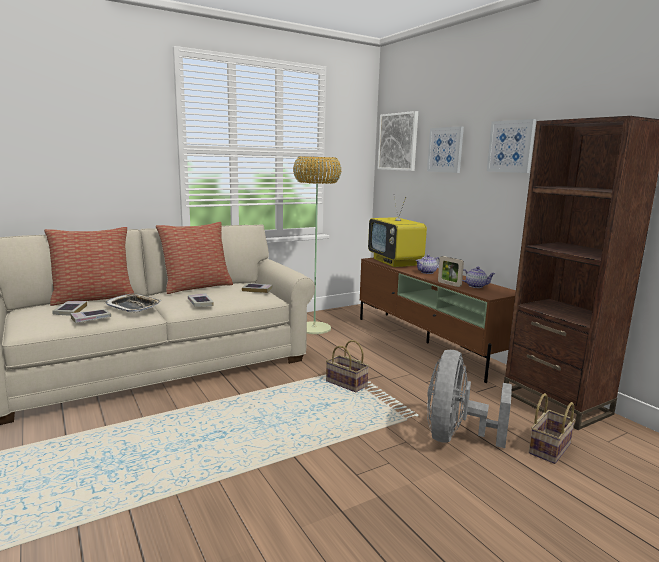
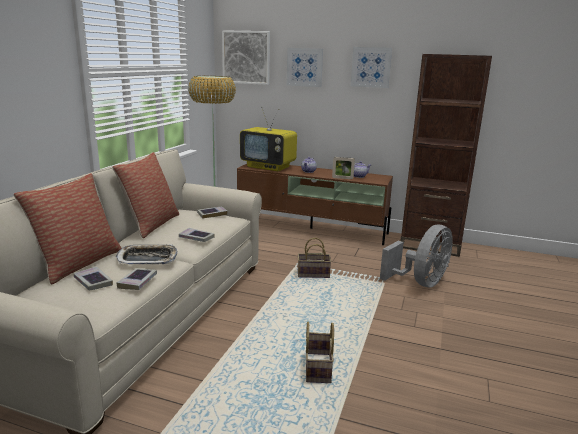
camera: 40 degrees left, 5 degrees up
grey fan [427,350,512,448] -> grey fan turned 120 degrees counterclockwise [380,225,453,288]
basket [529,393,575,464] -> basket moved to [306,321,334,383]

